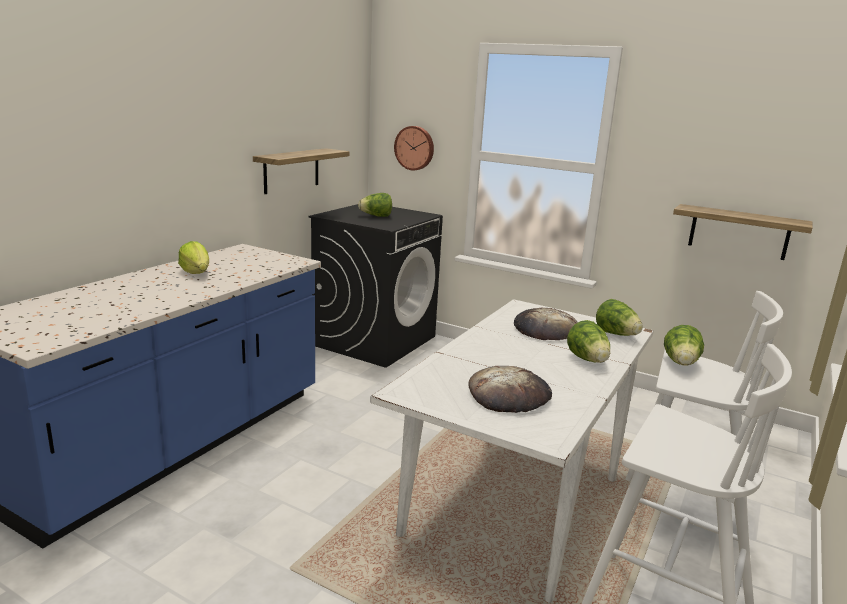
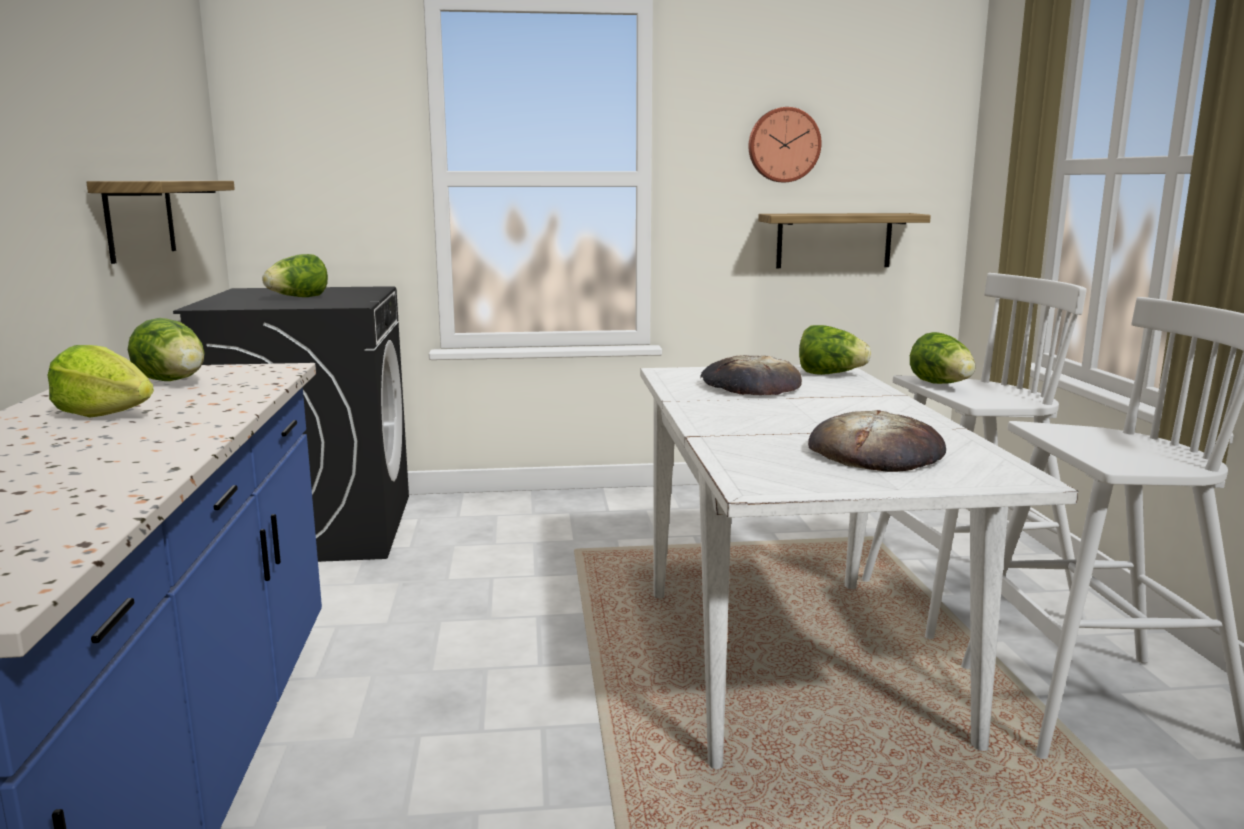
camera: 35 degrees left, 5 degrees down
wall clock [394,126,434,170] -> wall clock moved to [749,107,821,182]
lettuce [567,320,610,363] -> lettuce moved to [128,318,205,381]

